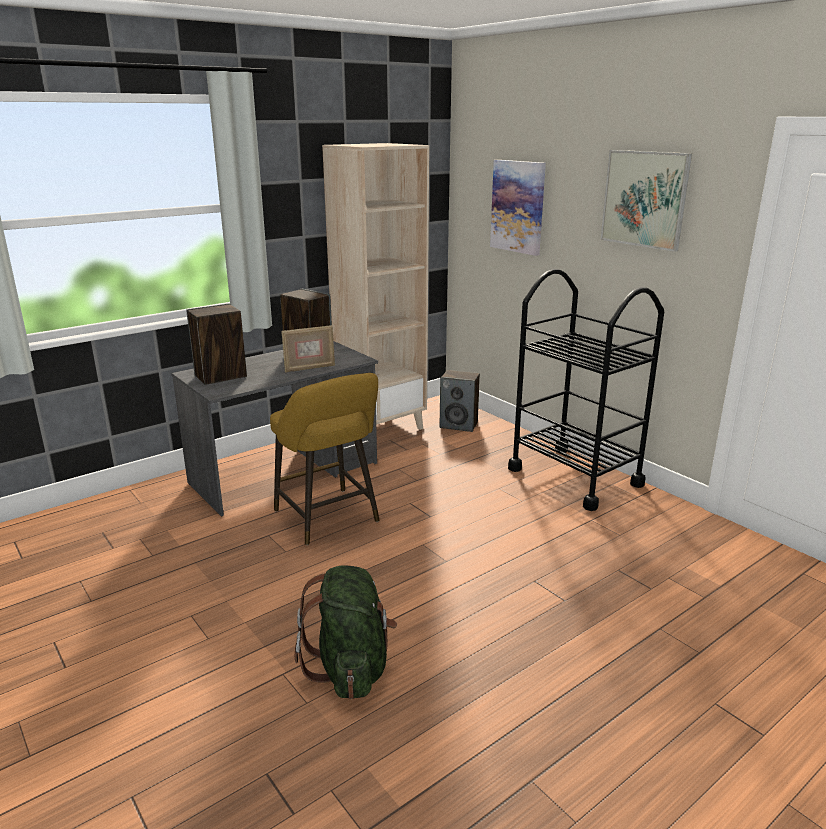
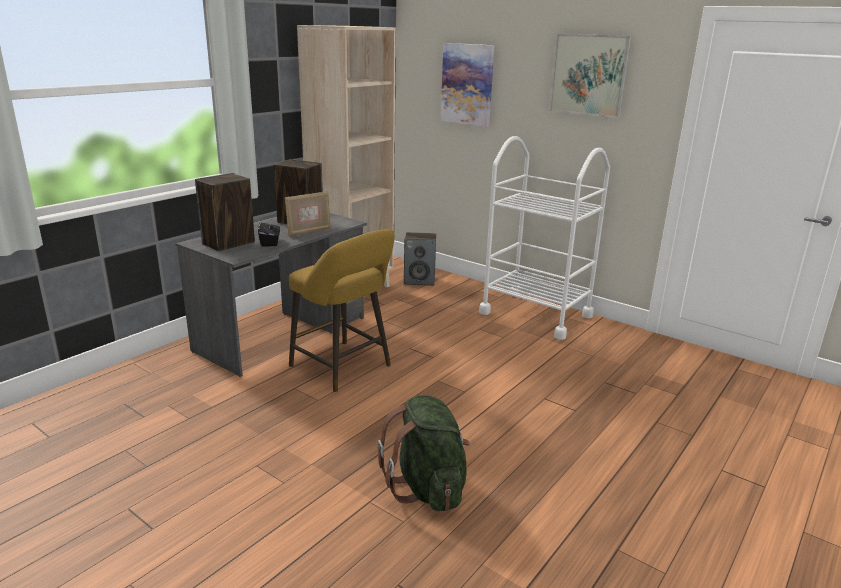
camera: 15 degrees left, 0 degrees up
black cart [508,269,664,511] -> white cart [479,136,610,340]
none -> black tissue box [258,220,280,247]

